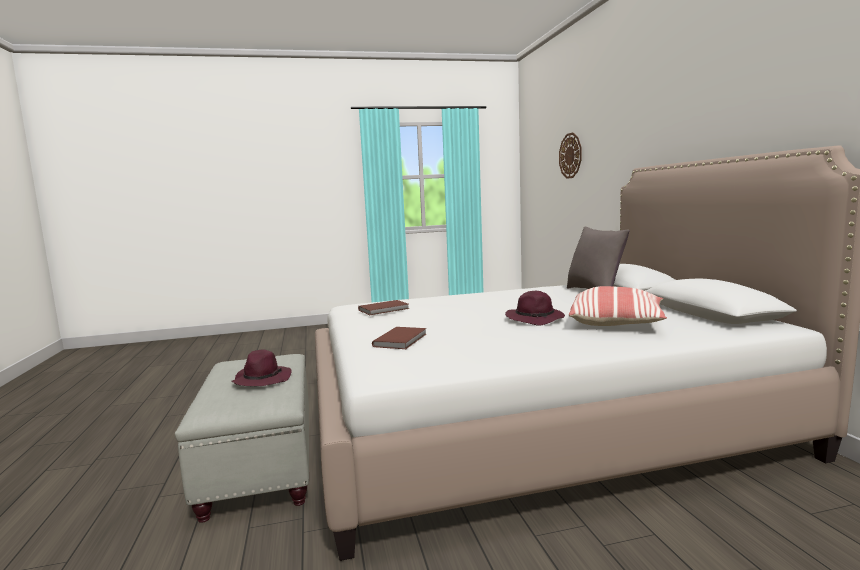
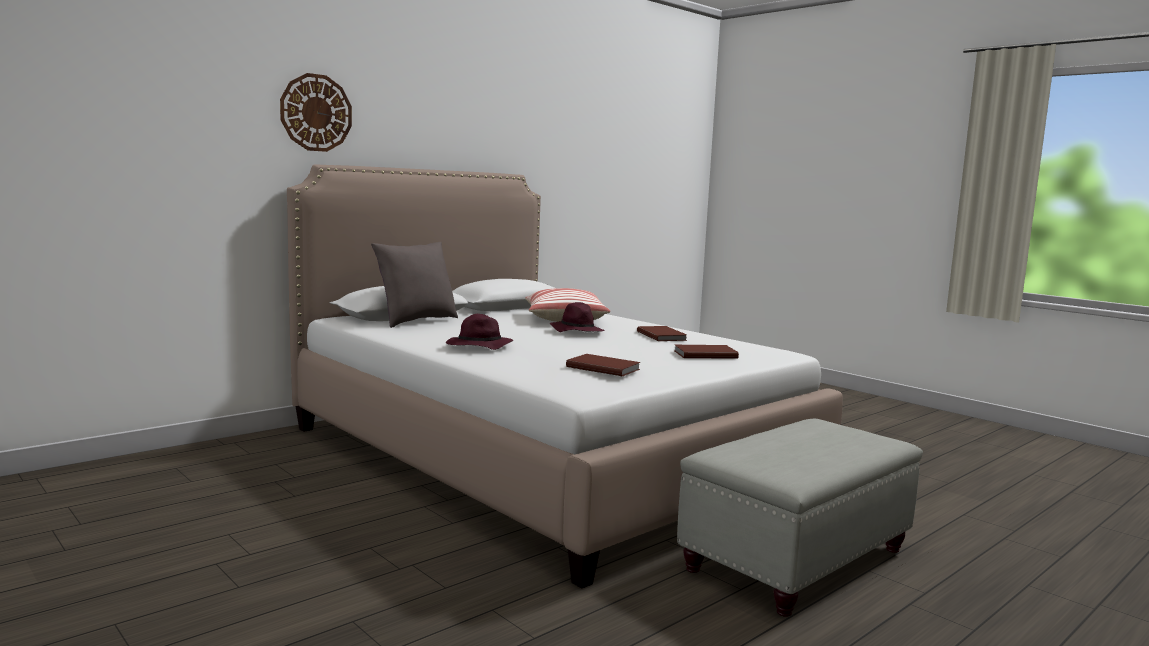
camera: 120 degrees left, 0 degrees up
purple hat [231,349,291,386] -> purple hat moved to [446,314,513,350]
wall clock [559,132,582,179] -> wall clock moved to [280,73,352,152]
none -> brown book [637,326,687,341]

